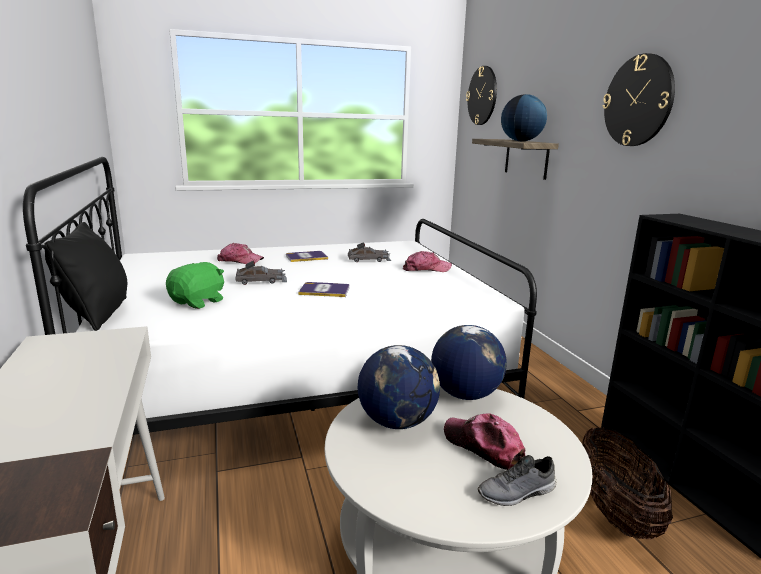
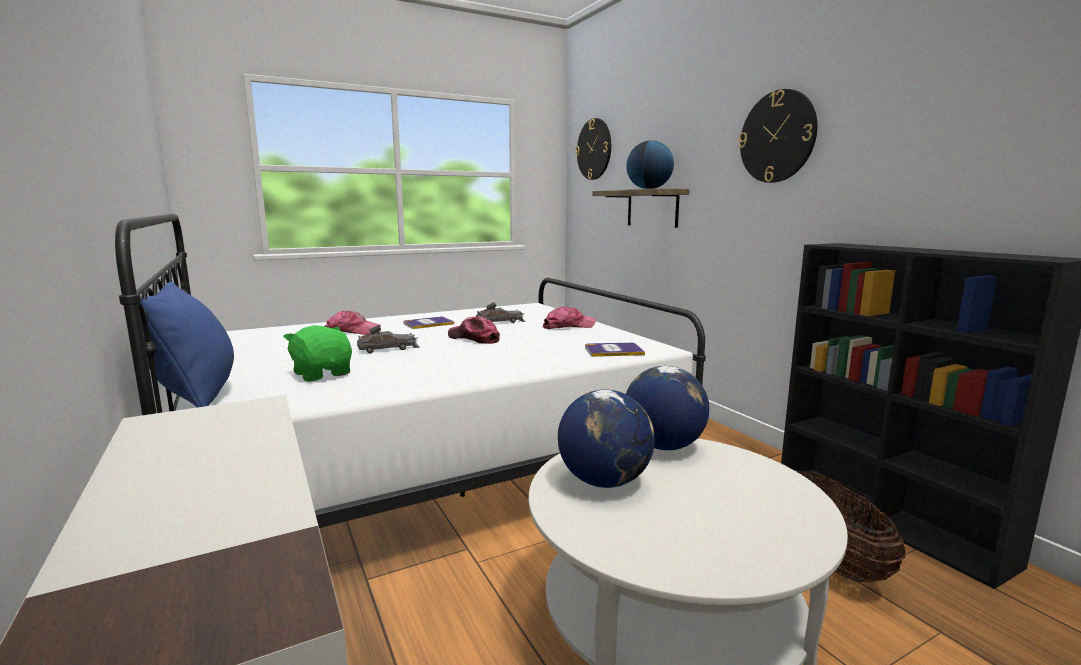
camera: 10 degrees left, 5 degrees down
black pillow [44,222,127,331] -> blue pillow [141,282,234,408]
green plush toy [166,262,224,309] -> green plush toy turned 60 degrees counterclockwise [283,325,352,381]
book [298,282,350,297] -> book moved to [585,342,645,357]
cap [444,414,525,470] -> cap moved to [448,316,500,344]
grey shoe [478,455,556,506] -> none

